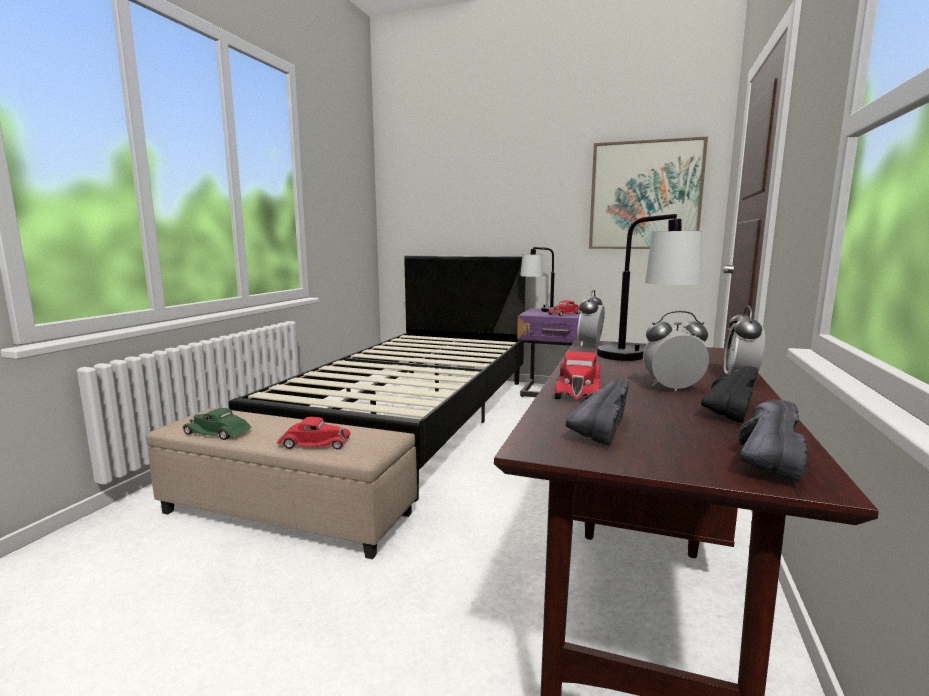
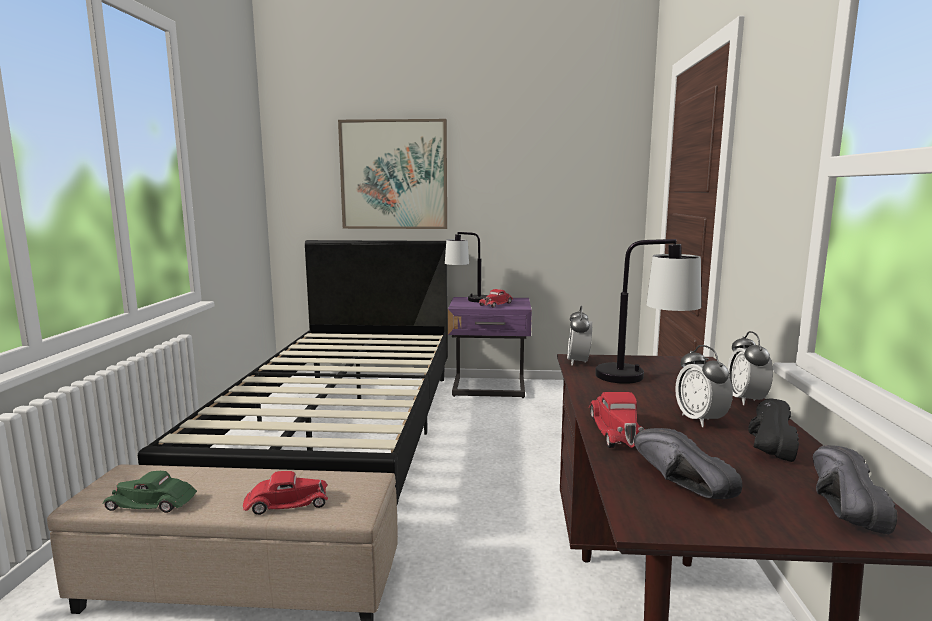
camera: 15 degrees left, 0 degrees up
black shoe [566,379,629,446] -> black shoe turned 45 degrees counterclockwise [634,428,742,499]
picture [589,137,708,249] -> picture moved to [338,119,447,229]
alarm clock [643,311,709,391] -> alarm clock turned 90 degrees counterclockwise [675,345,733,427]

